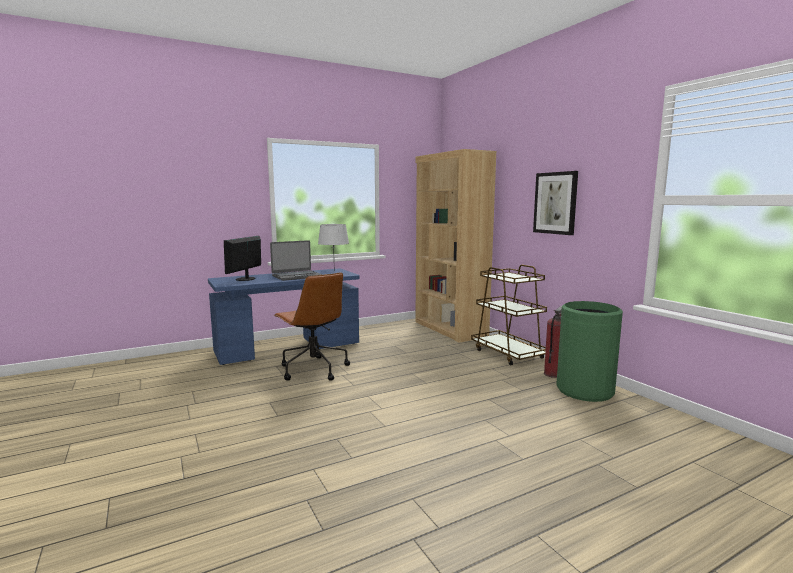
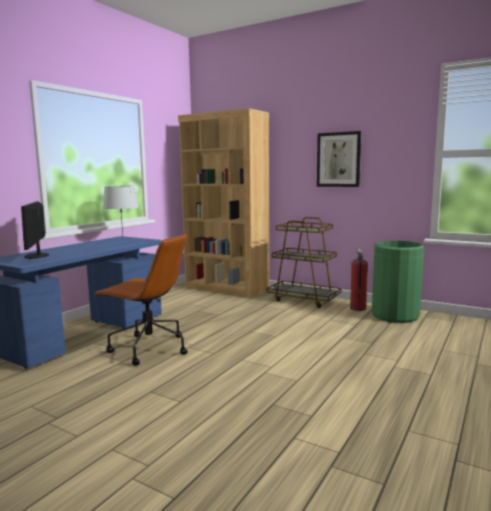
camera: 30 degrees left, 0 degrees up
laptop [270,240,323,281] -> none

